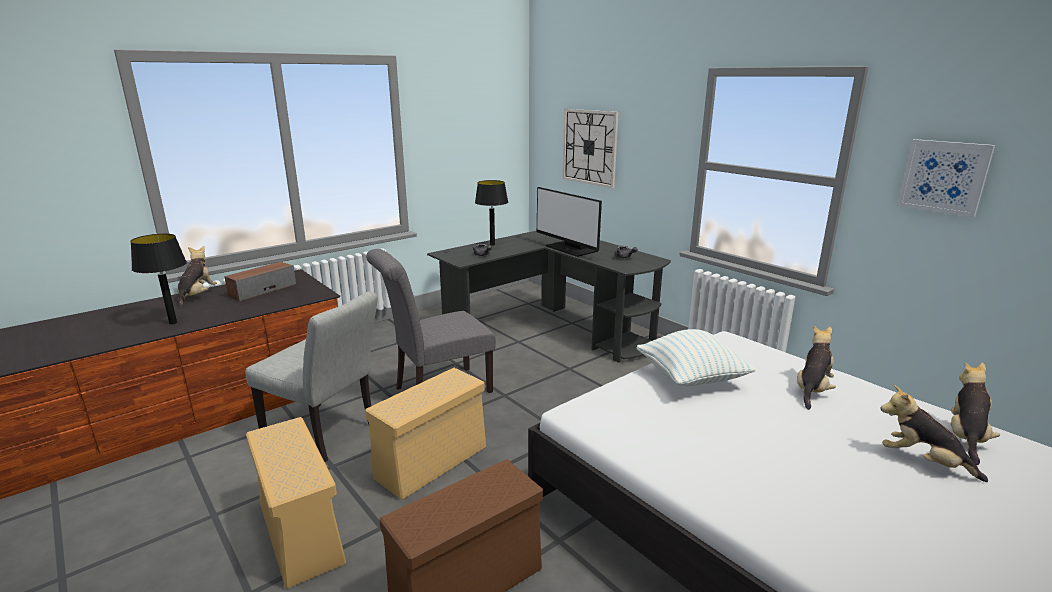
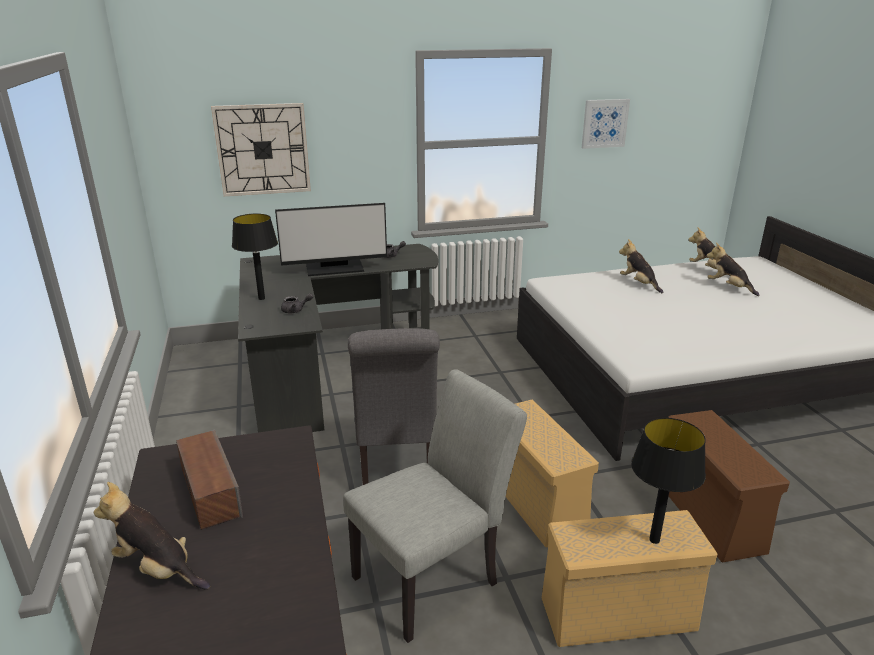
camera: 65 degrees left, 5 degrees up
black table lamp [130,234,187,324] -> black table lamp moved to [631,418,706,544]
pillow [637,329,756,386] -> none
plush toy [880,385,988,482] -> plush toy turned 75 degrees clockwise [707,243,759,296]

